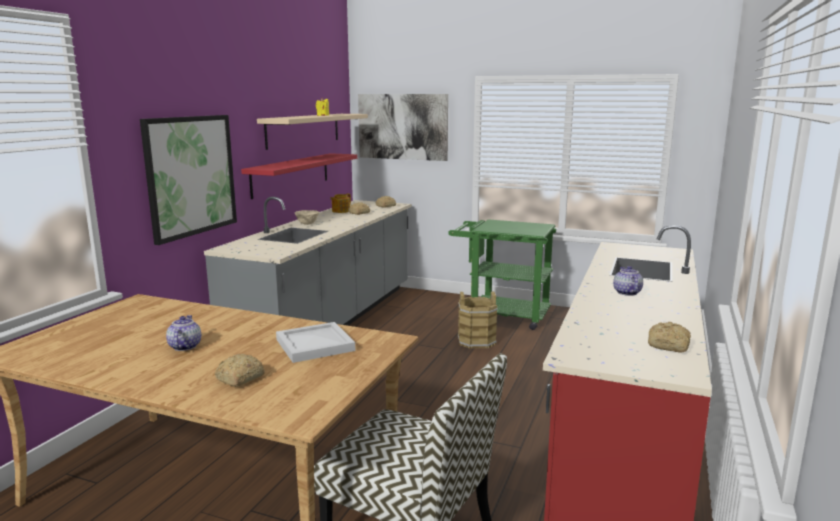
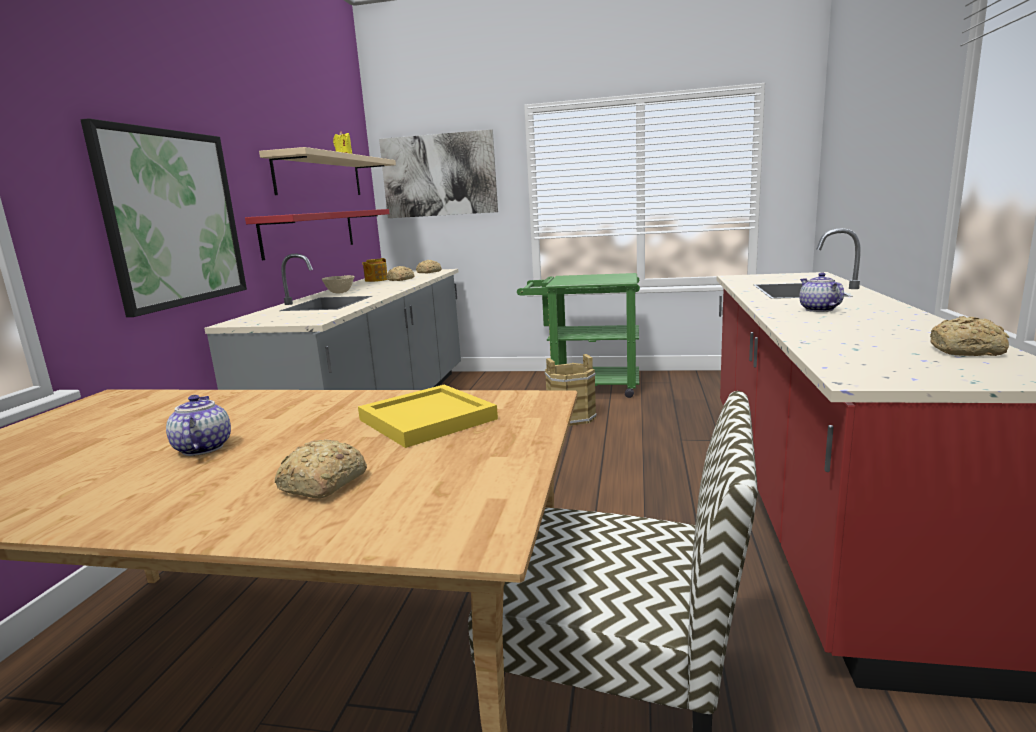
camera: 10 degrees left, 0 degrees up
white tray [276,322,355,363] -> yellow tray [358,385,498,448]

